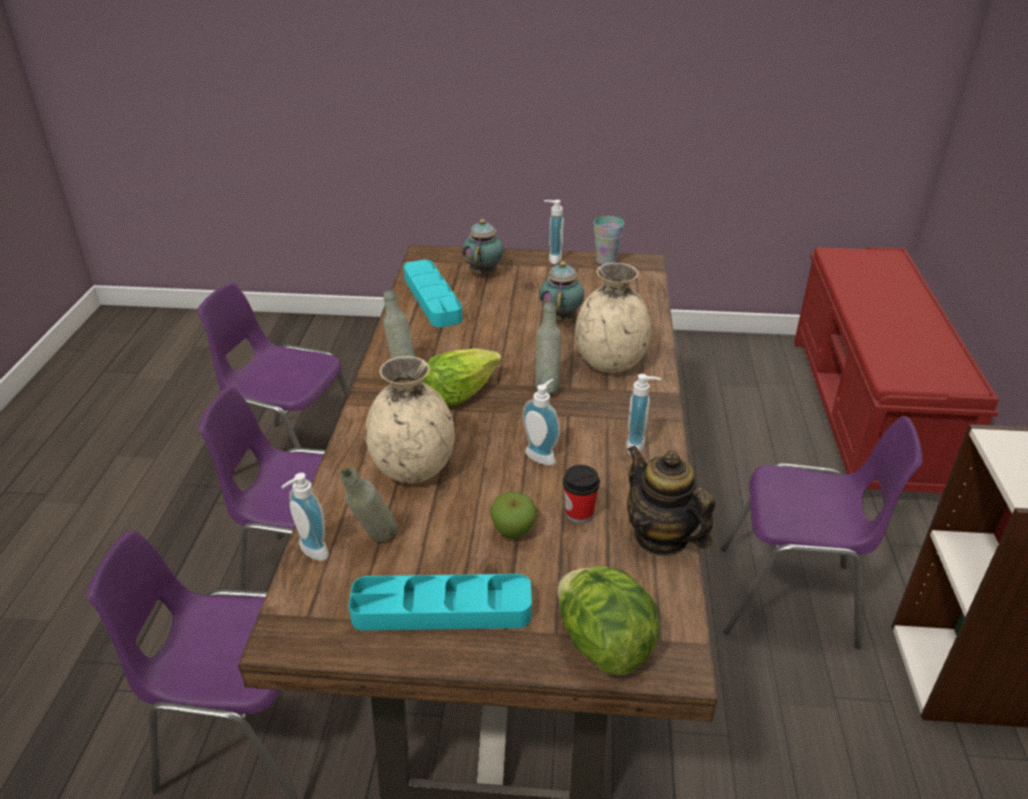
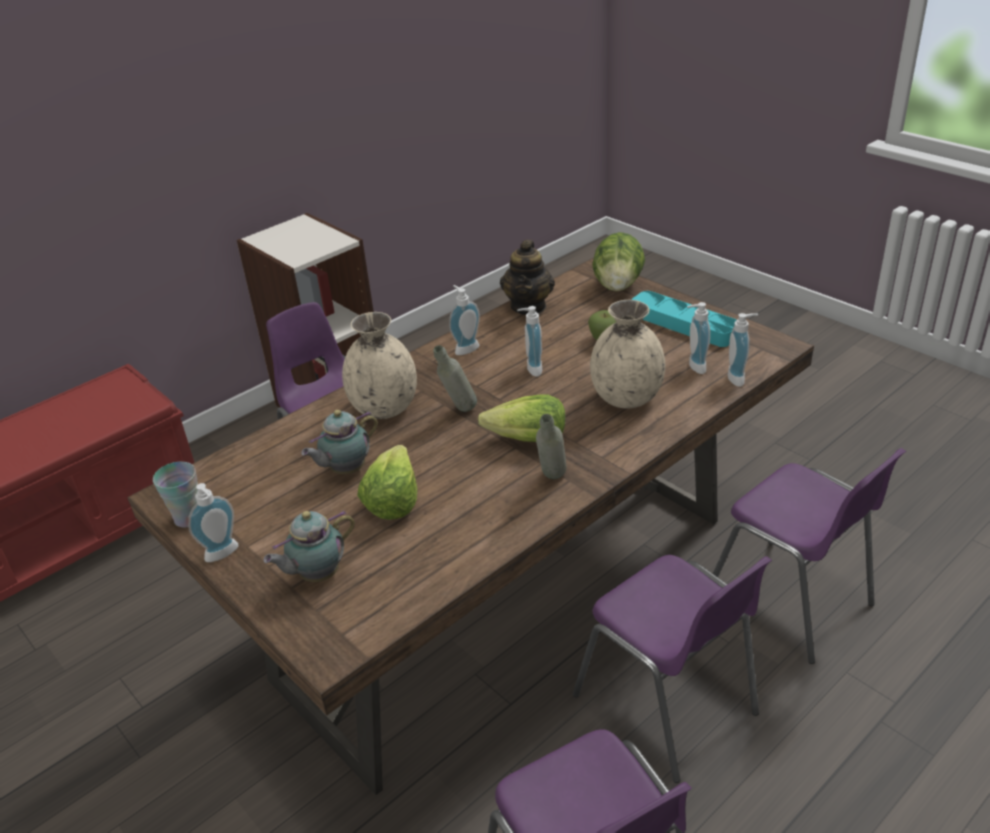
camera: 135 degrees left, 0 degrees up
grey bottle [341,468,397,542] -> soap dispenser [687,302,710,374]
turquoise tray [403,260,462,327] -> none
cup [563,465,600,524] -> none
none -> lettuce [357,445,418,520]

